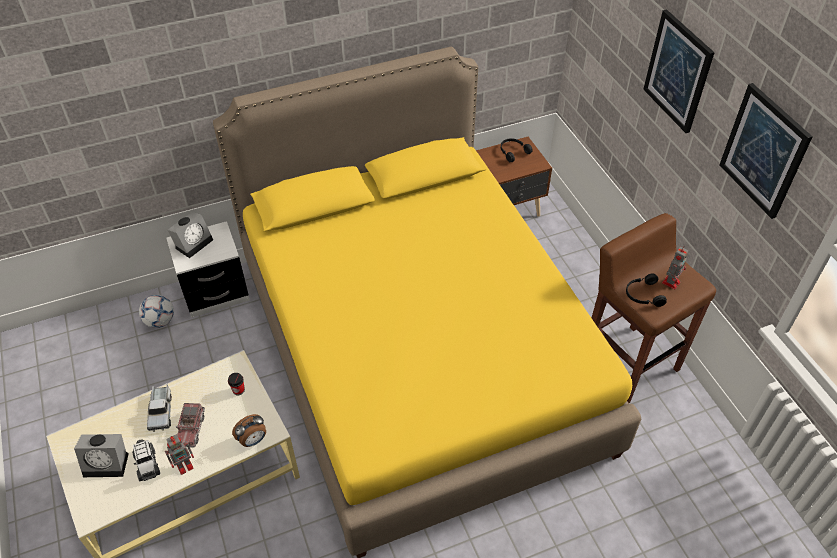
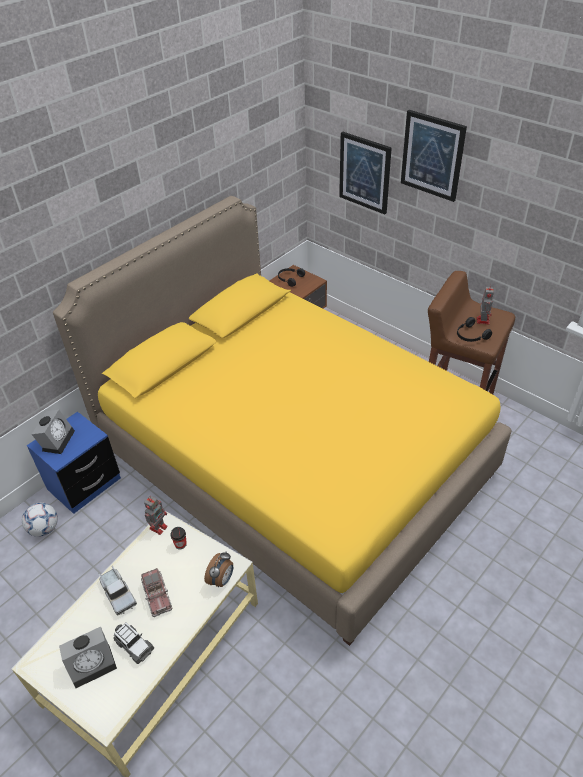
camera: 25 degrees left, 5 degrees down
toy robot [165,434,194,475] -> toy robot moved to [144,496,168,535]
white nightstand [167,221,250,318] -> blue nightstand [27,412,121,514]
picture [720,83,813,219] -> picture moved to [339,132,392,214]

